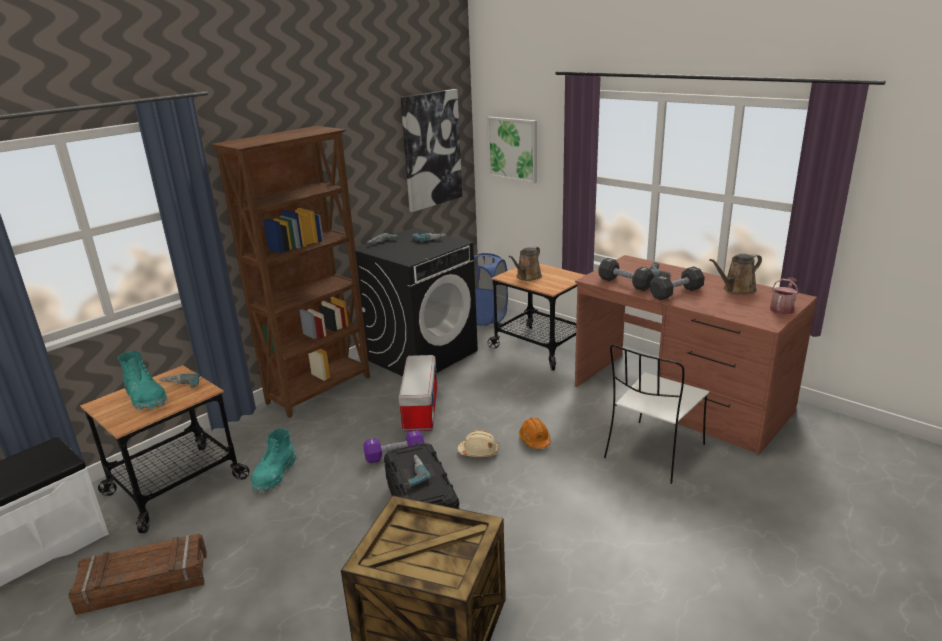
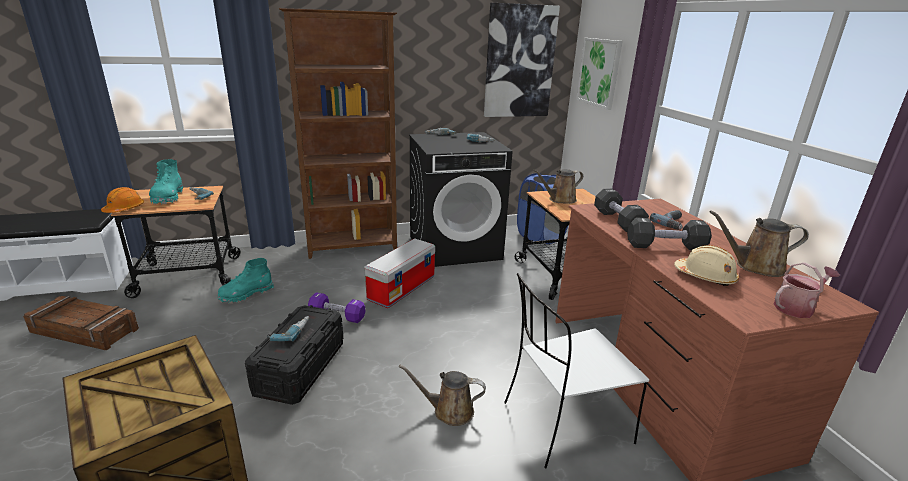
camera: 30 degrees right, 0 degrees up
beige hard hat [458,430,499,457] -> beige hard hat moved to [674,245,739,286]
orange hard hat [519,418,551,449] -> orange hard hat moved to [101,187,144,213]
none -> brown watering can [399,365,486,426]

